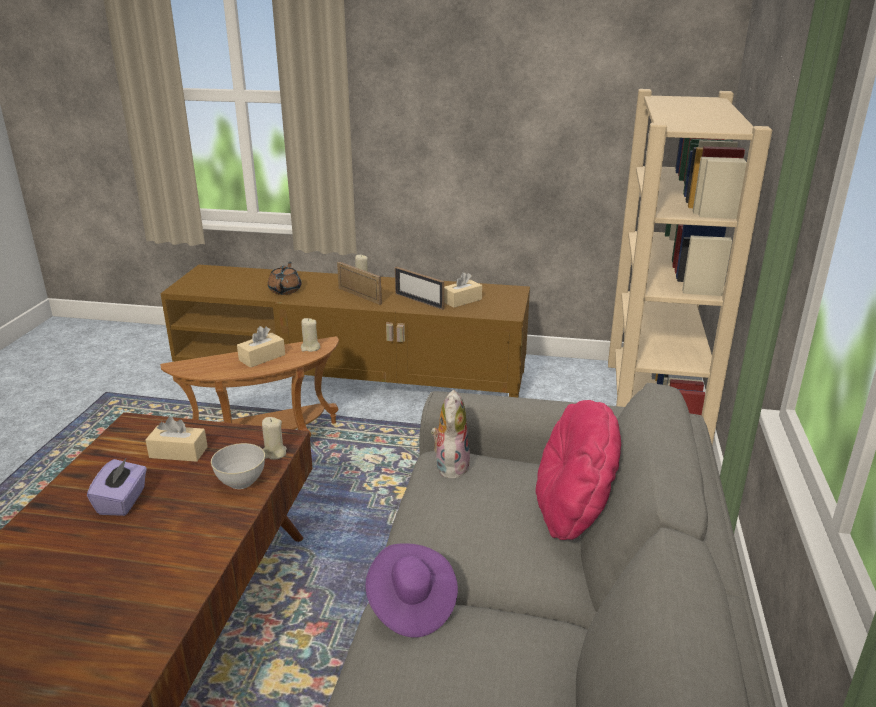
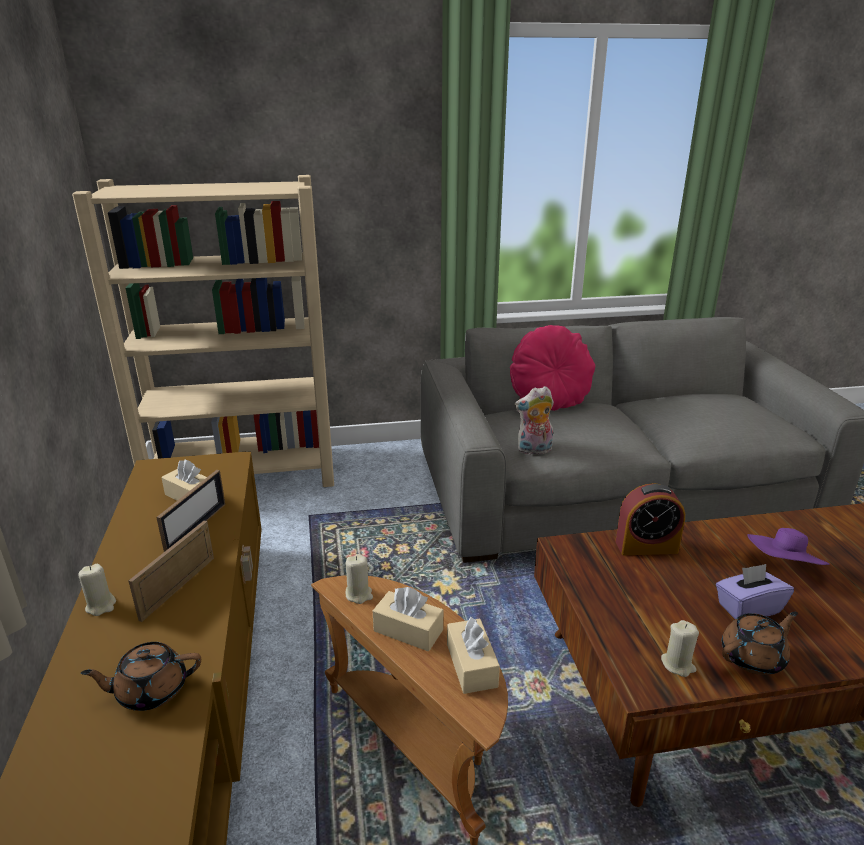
camera: 110 degrees left, 0 degrees up
beige tissue box [145,417,208,462] -> beige tissue box moved to [447,617,500,694]
grey bowl [211,443,265,489] -> alarm clock [616,483,685,555]
beige candle [262,417,287,460] -> beige candle moved to [661,620,699,677]
purple hat [365,543,458,638] -> purple hat moved to [748,528,829,565]
none -> brown teapot [722,612,798,675]

